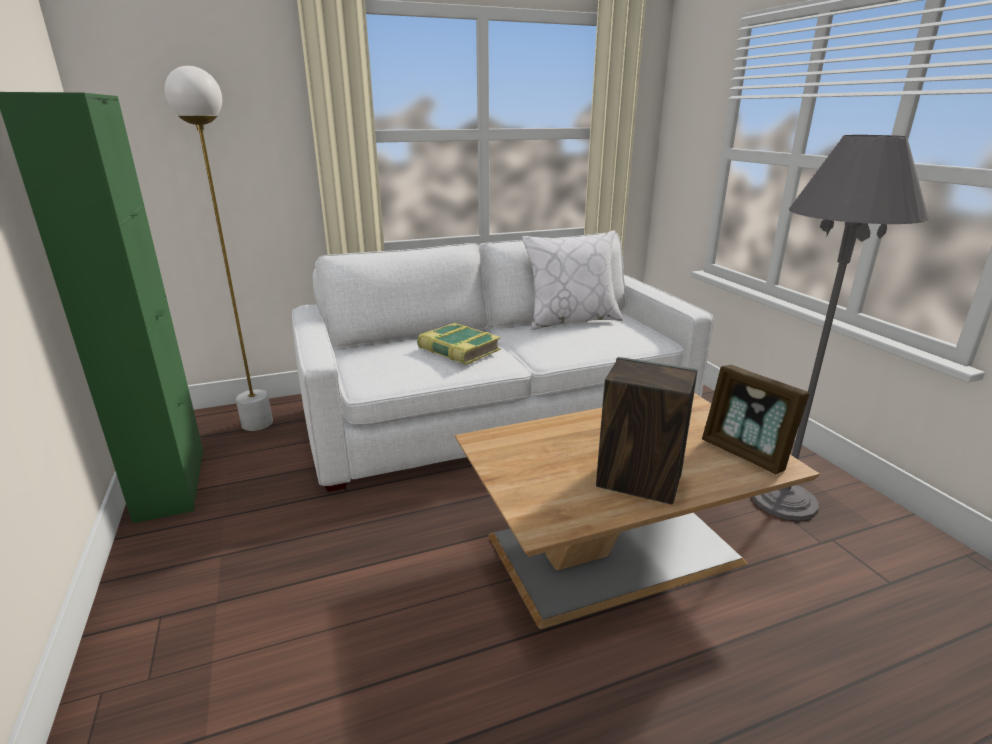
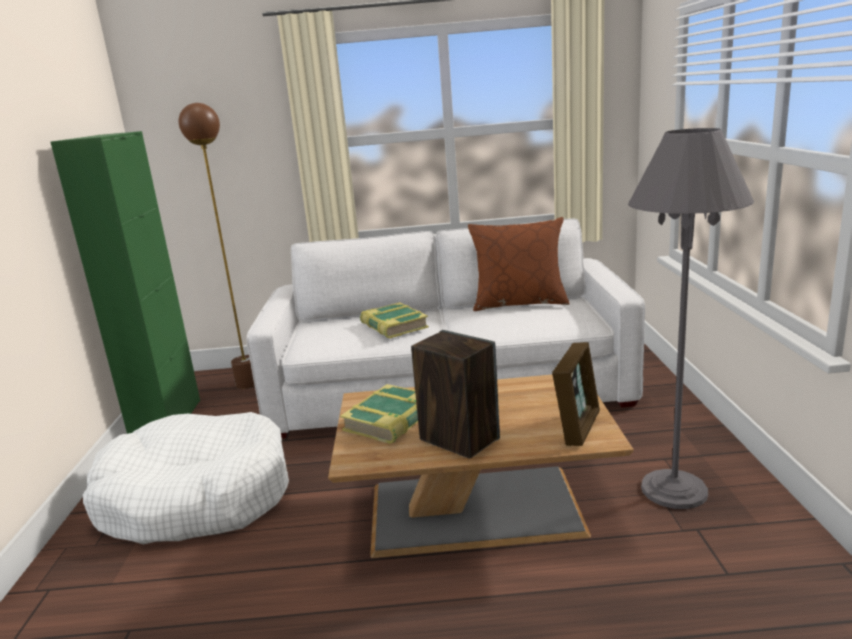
camera: 20 degrees right, 5 degrees down
white floor lamp [165,66,273,431] -> brown floor lamp [178,103,255,389]
white pillow [522,230,623,330] -> brown pillow [468,217,570,311]
picture frame [702,365,810,474] -> picture frame turned 135 degrees counterclockwise [552,342,600,446]
none -> white dog bed [83,412,289,544]
none -> book [340,384,418,444]

